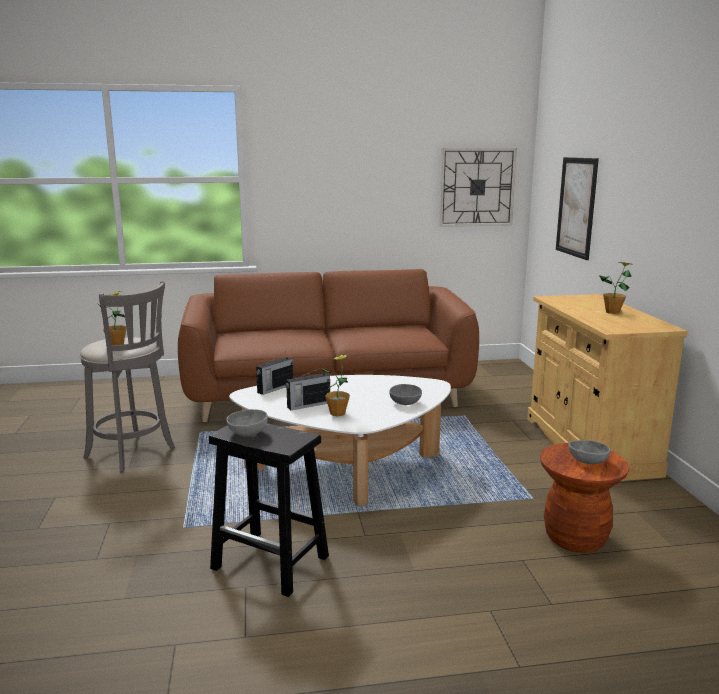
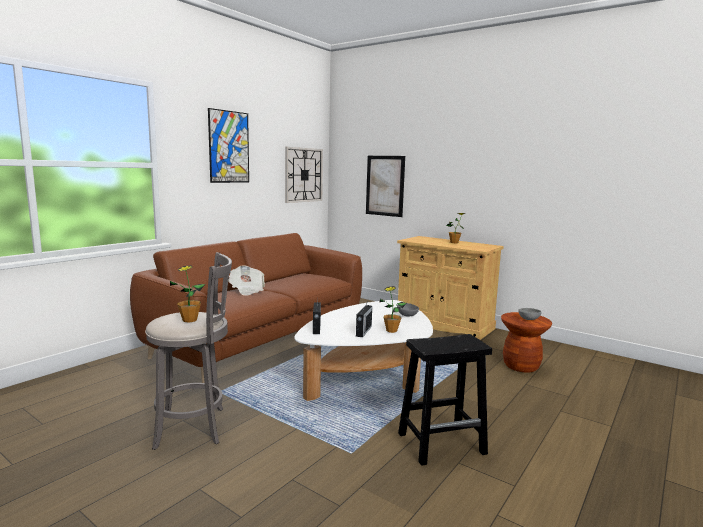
camera: 45 degrees left, 5 degrees down
grey bowl [226,409,268,437] -> none
none -> picture [208,108,249,183]
none -> newspaper [228,266,265,296]

